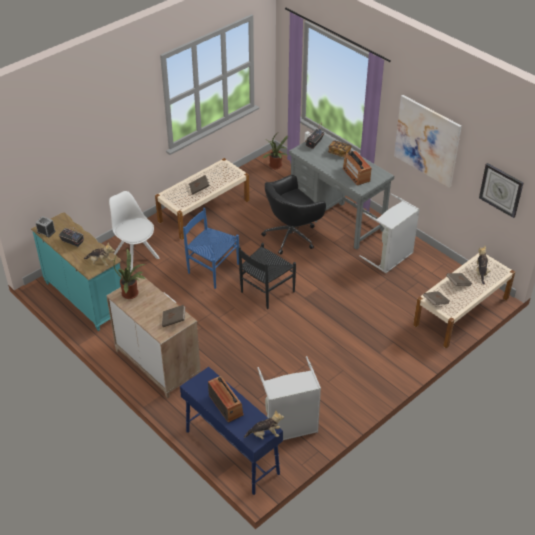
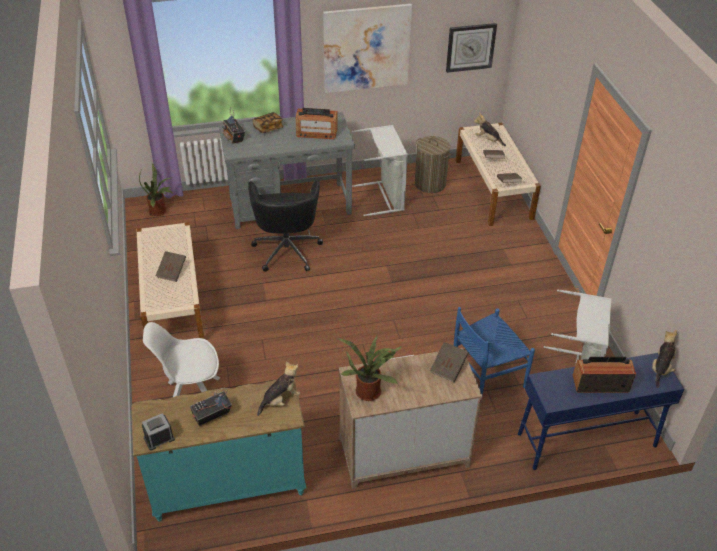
camera: 60 degrees left, 0 degrees up
blue chair [183,208,239,289] -> blue chair moved to [454,307,535,401]
black chair [239,243,296,309] -> none
none -> laundry basket [415,136,452,193]

